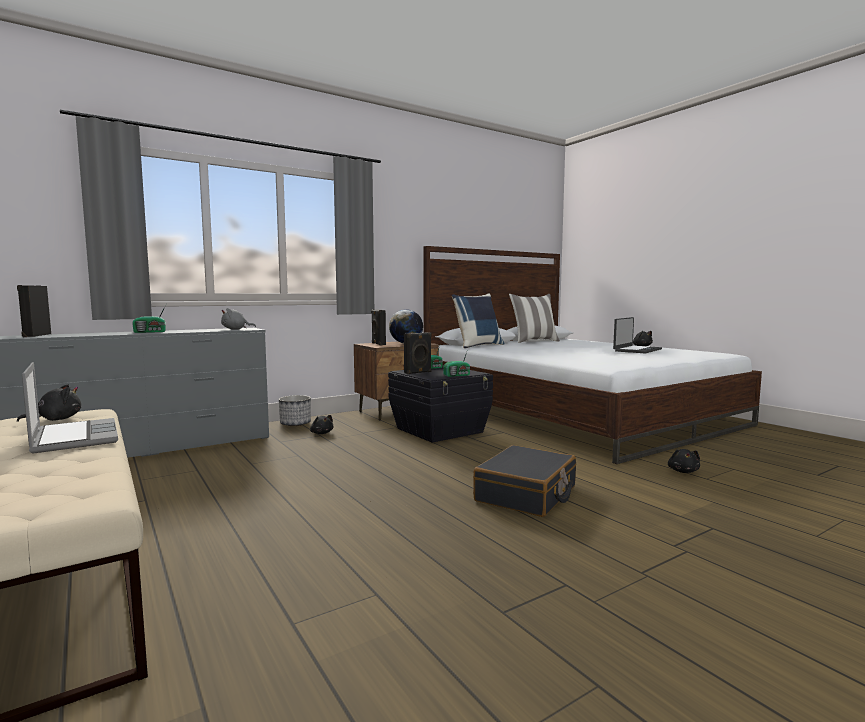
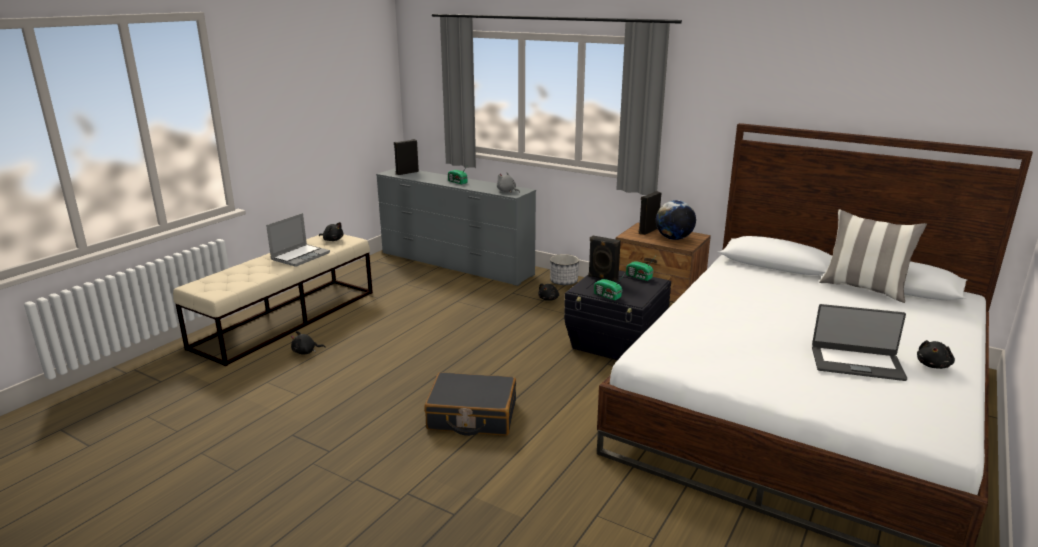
camera: 65 degrees right, 15 degrees up
blue pillow [452,294,505,349] -> none
black plush toy [668,449,700,473] -> black plush toy moved to [291,331,326,355]

